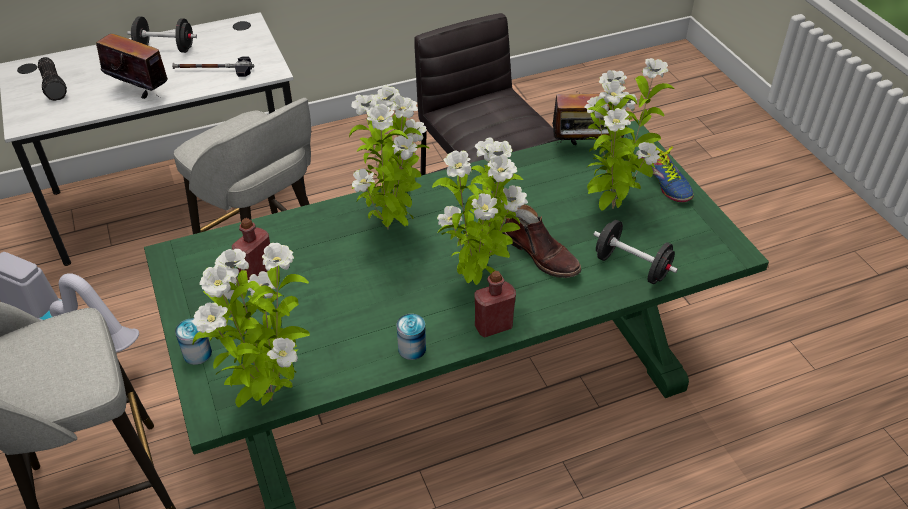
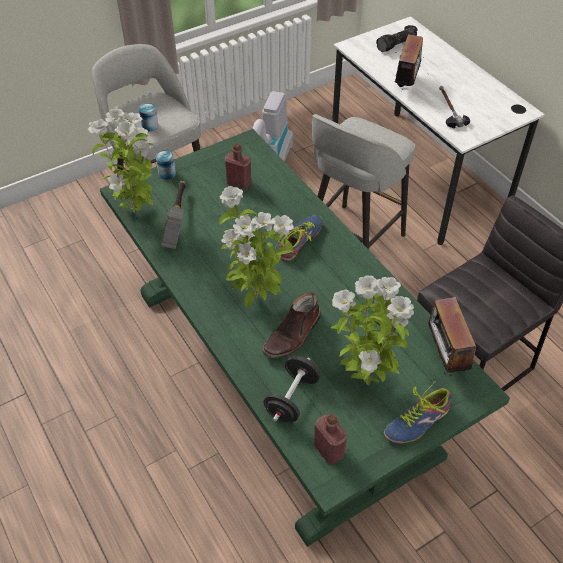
camera: 80 degrees right, 5 degrees up
black dumbbell [127,17,197,53] -> none
potted plant [349,86,430,229] -> shoe [279,215,323,261]
can [397,314,426,360] -> can moved to [139,103,158,131]
red bottle [474,271,516,337] -> red bottle moved to [314,414,347,464]
none -> hammer [161,181,186,249]

